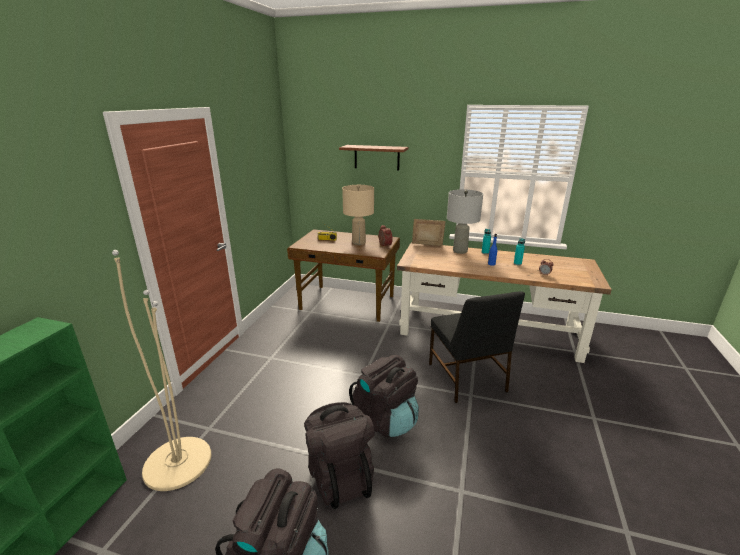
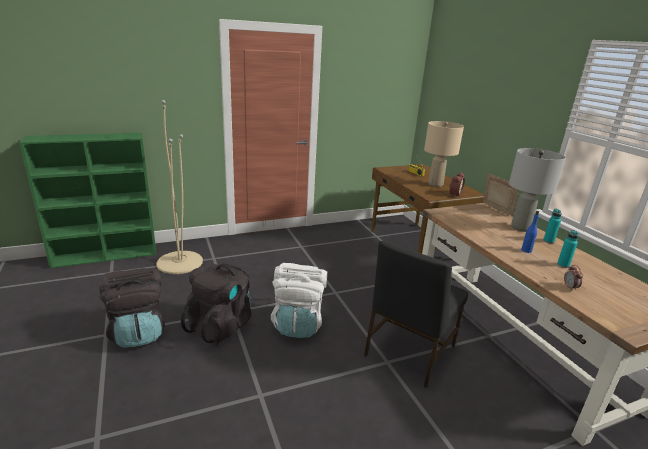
camera: 50 degrees right, 0 degrees up
brown shelf [339,145,408,170] -> none
black backpack [349,355,419,437] -> white backpack [271,263,327,338]

